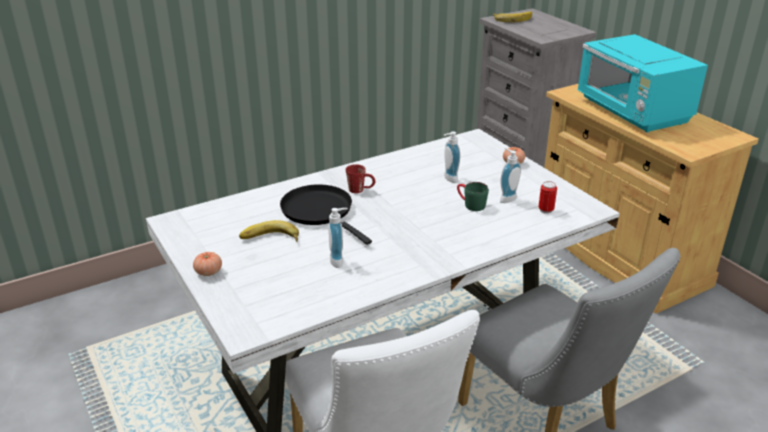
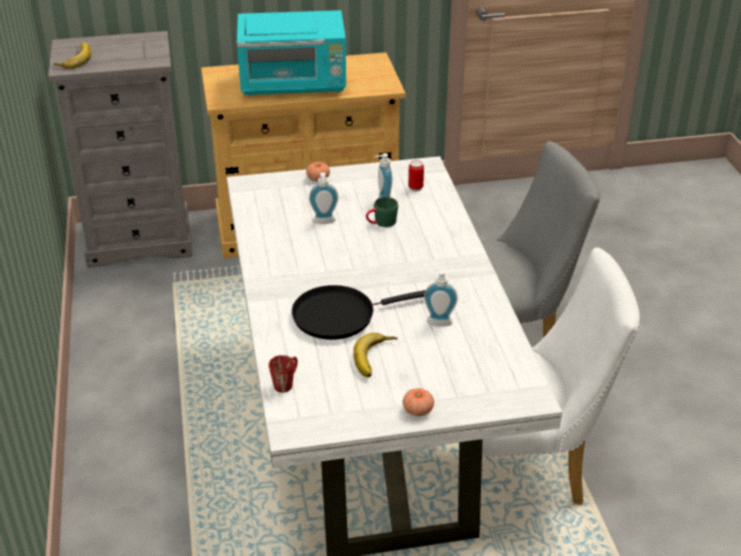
camera: 70 degrees left, 5 degrees up
red mug [346,164,376,193] -> red mug moved to [269,355,298,393]

